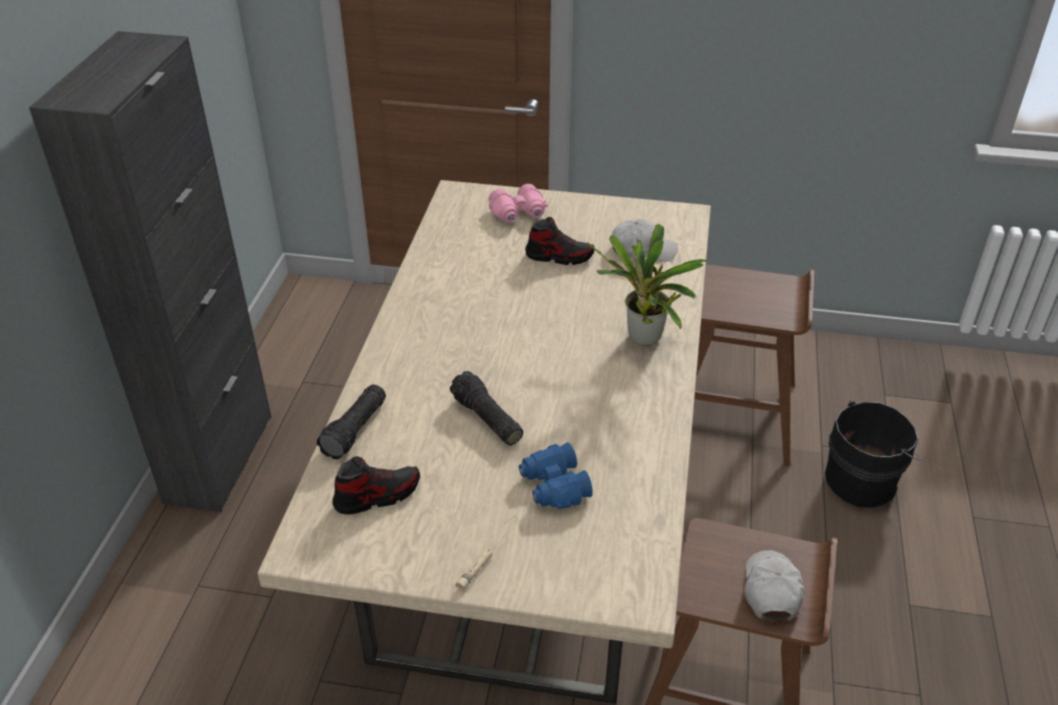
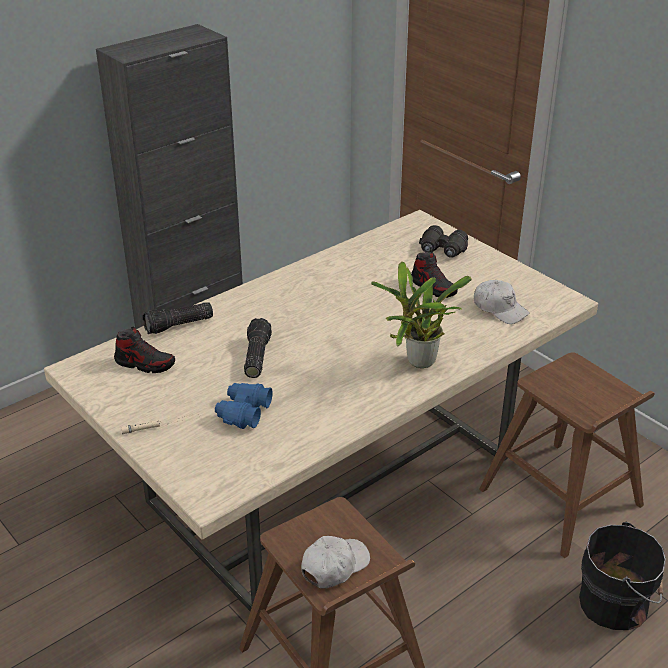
camera: 40 degrees right, 5 degrees down
pink binoculars [489,184,548,223] -> black binoculars [419,225,468,258]

